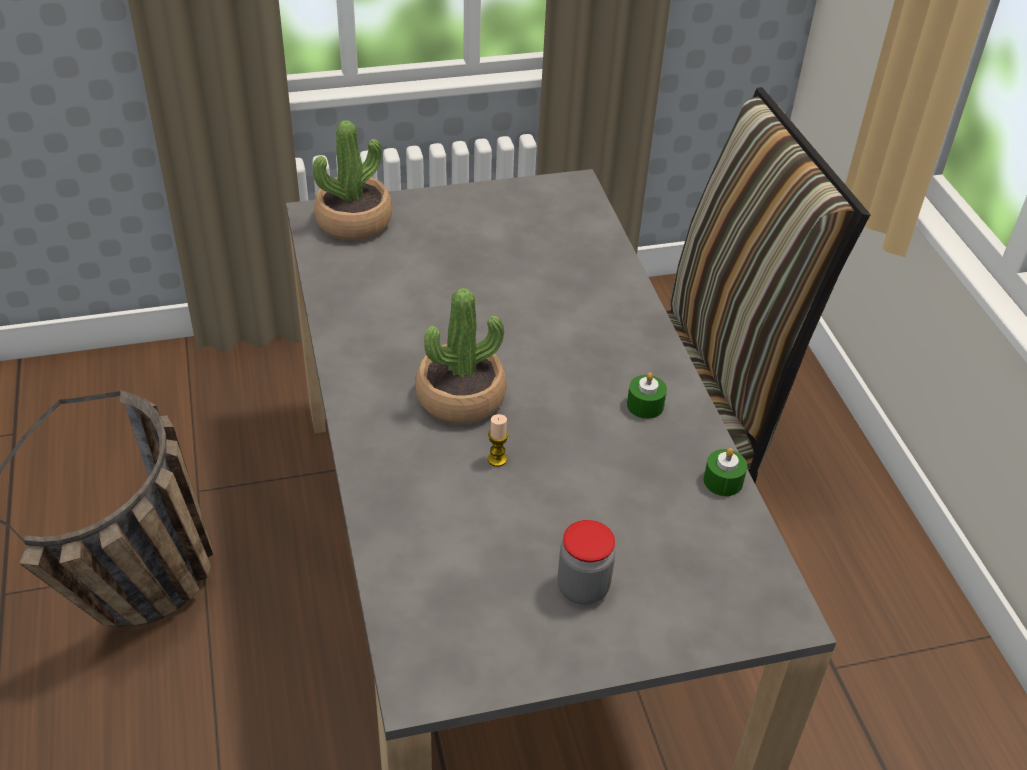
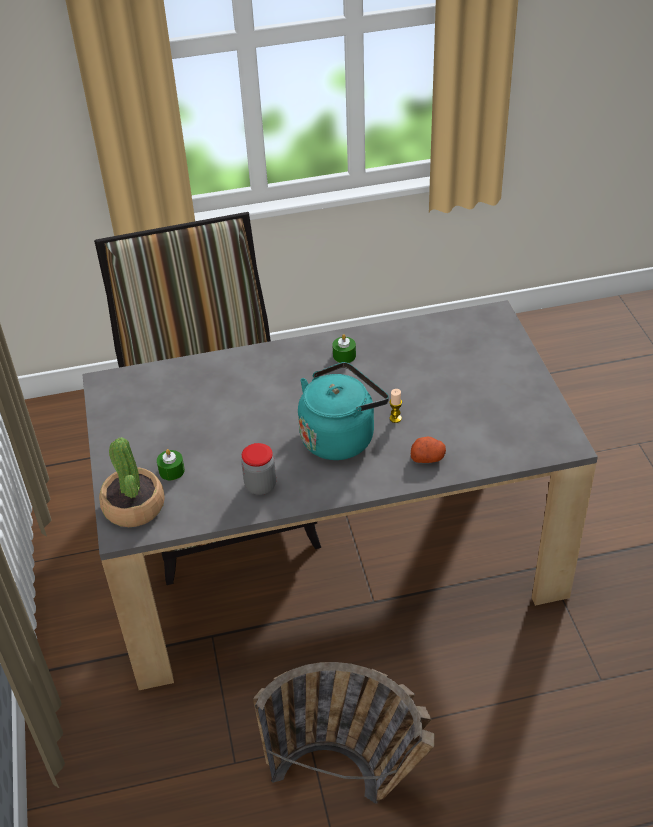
camera: 85 degrees left, 0 degrees up
potted plant [415,288,507,424] -> turquoise kettle [298,362,389,460]
jar [557,520,615,605] -> jar moved to [241,443,276,495]
green candle [704,448,747,496] -> green candle moved to [157,449,185,480]
none -> potato [411,437,446,463]

